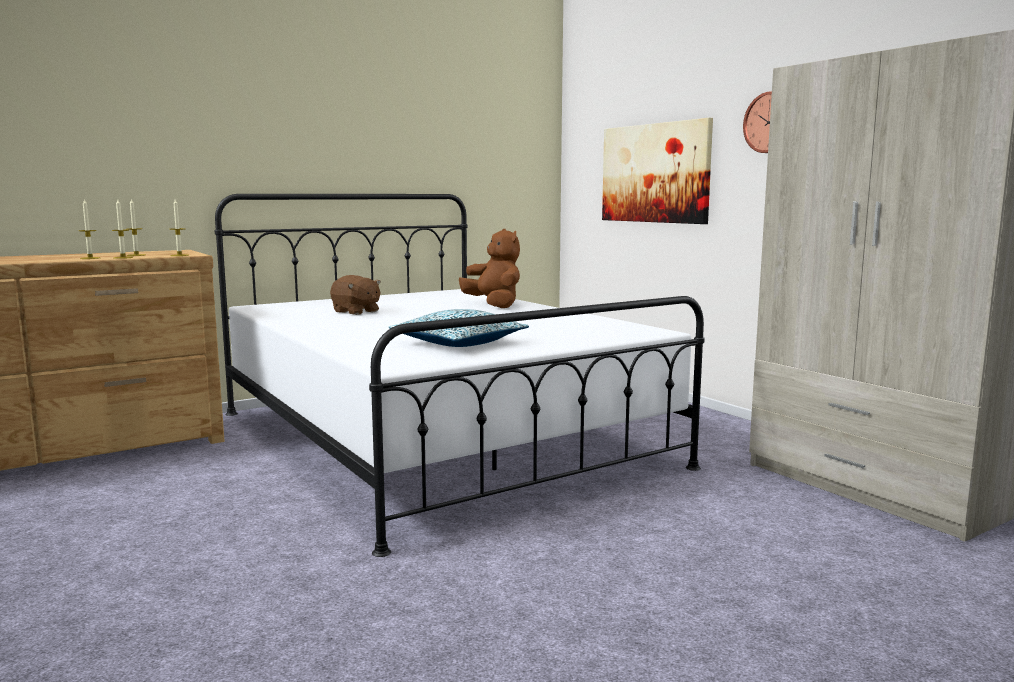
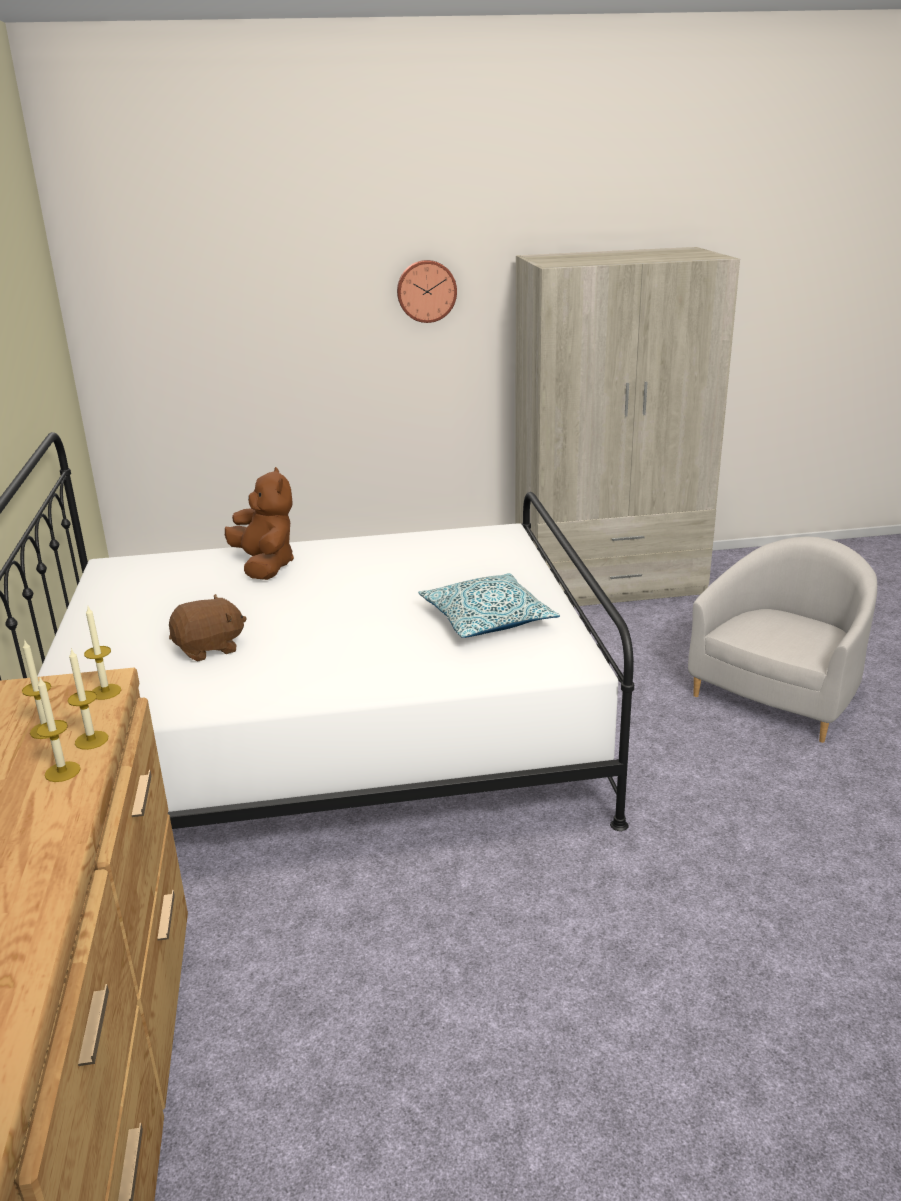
camera: 65 degrees left, 15 degrees up
brown plush toy [459,229,520,308] -> brown plush toy turned 75 degrees clockwise [225,467,294,580]
picture [602,118,713,224] -> none
none -> white armchair [688,537,877,743]

